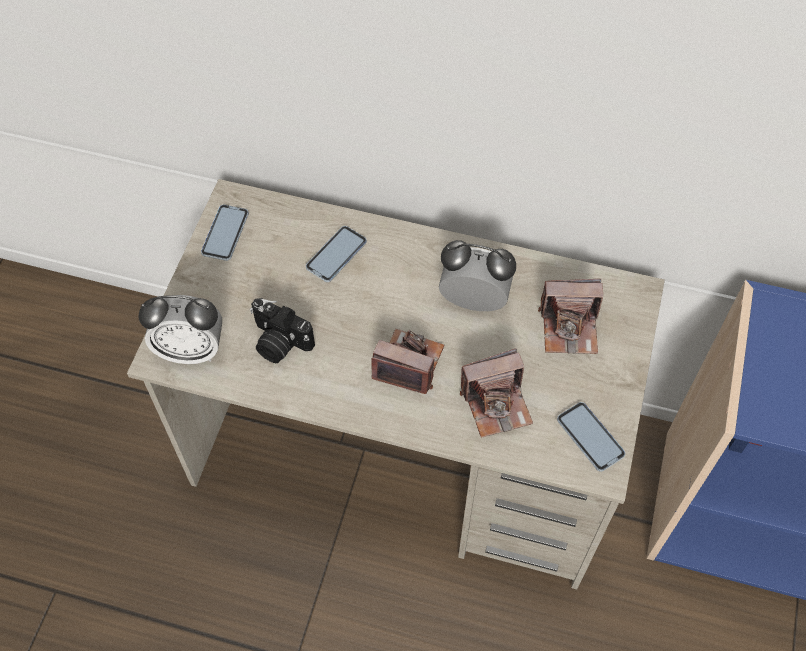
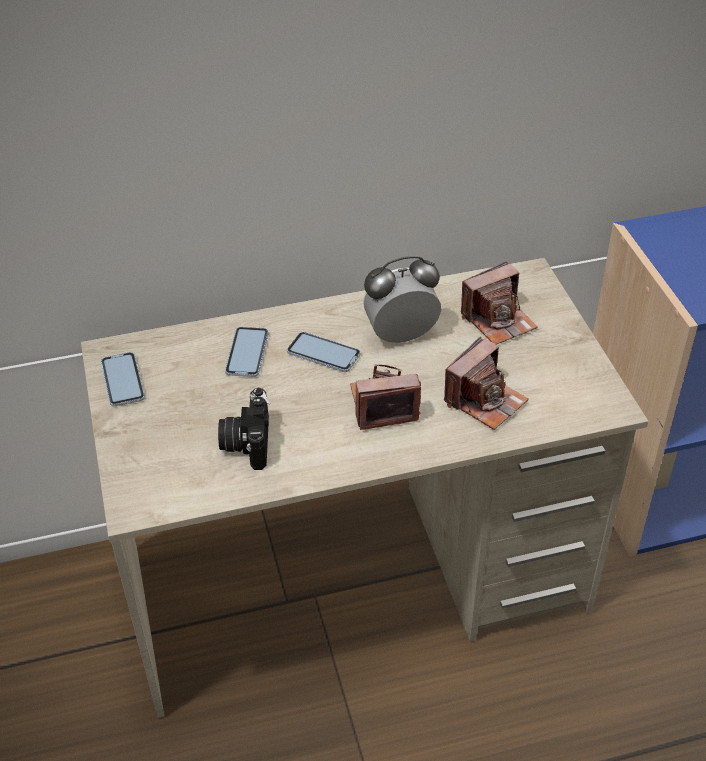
camera: 30 degrees left, 15 degrees down
alarm clock [139,295,222,364] -> none
camera [250,298,315,363] -> camera turned 90 degrees clockwise [218,388,270,470]
phone [557,402,625,472] -> phone moved to [287,332,361,372]

